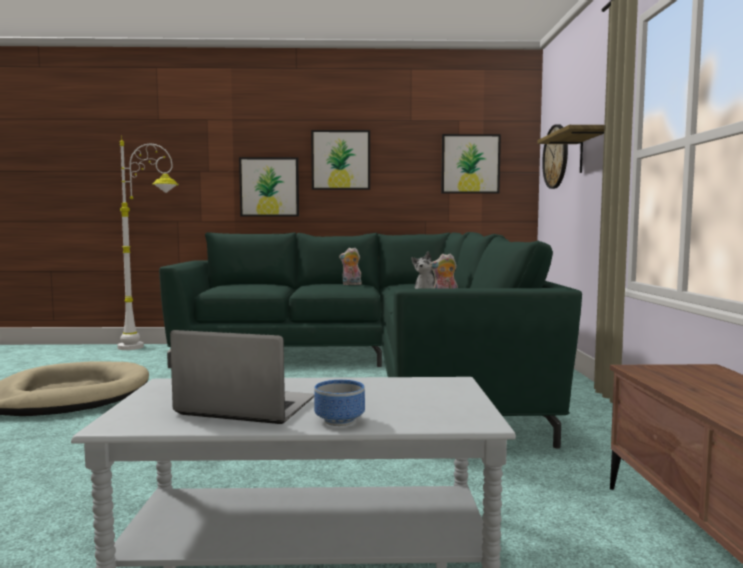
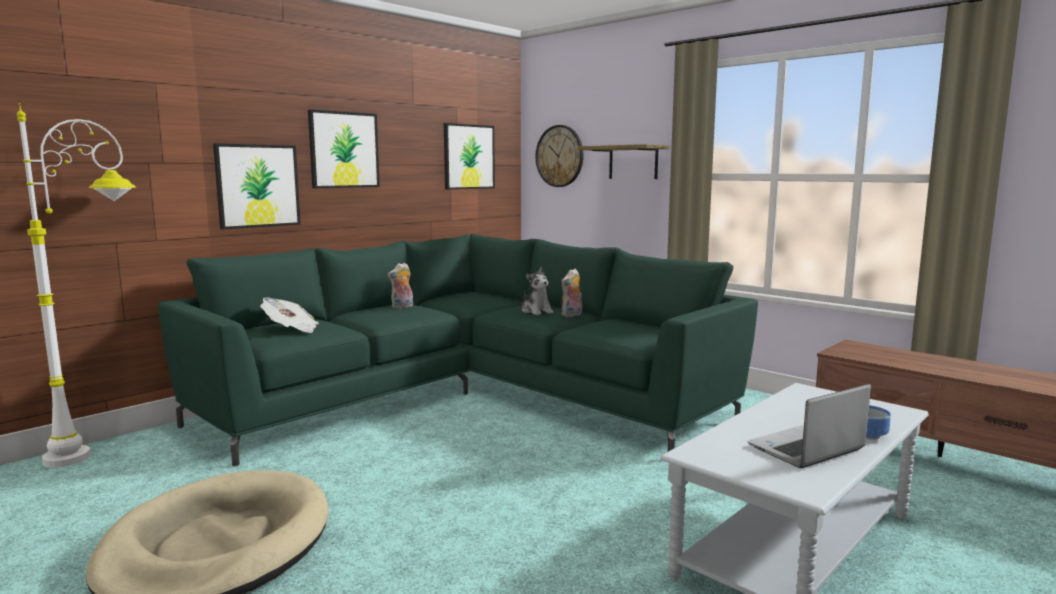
camera: 45 degrees left, 5 degrees up
none -> newspaper [260,297,319,333]

